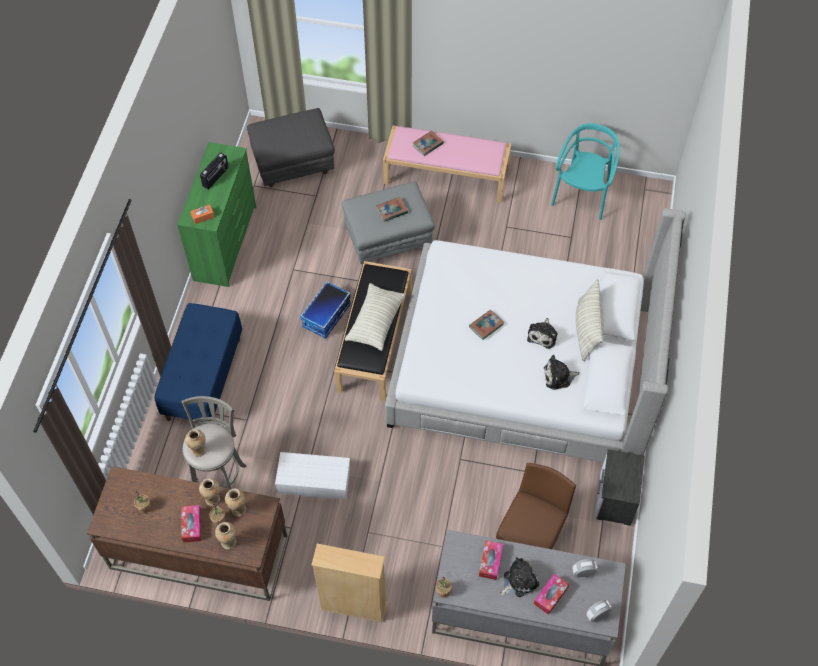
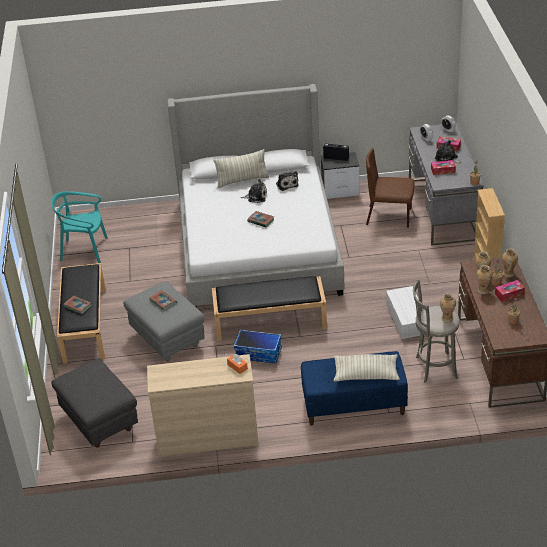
camera: 105 degrees left, 20 degrees down
green dresser [177,142,256,287] -> beige dresser [147,354,259,458]
radio [200,152,229,189] -> radio moved to [323,144,349,161]
pillow [345,283,406,351] -> pillow moved to [334,354,400,382]
pink bench [383,125,511,203] -> black bench [57,263,106,363]

